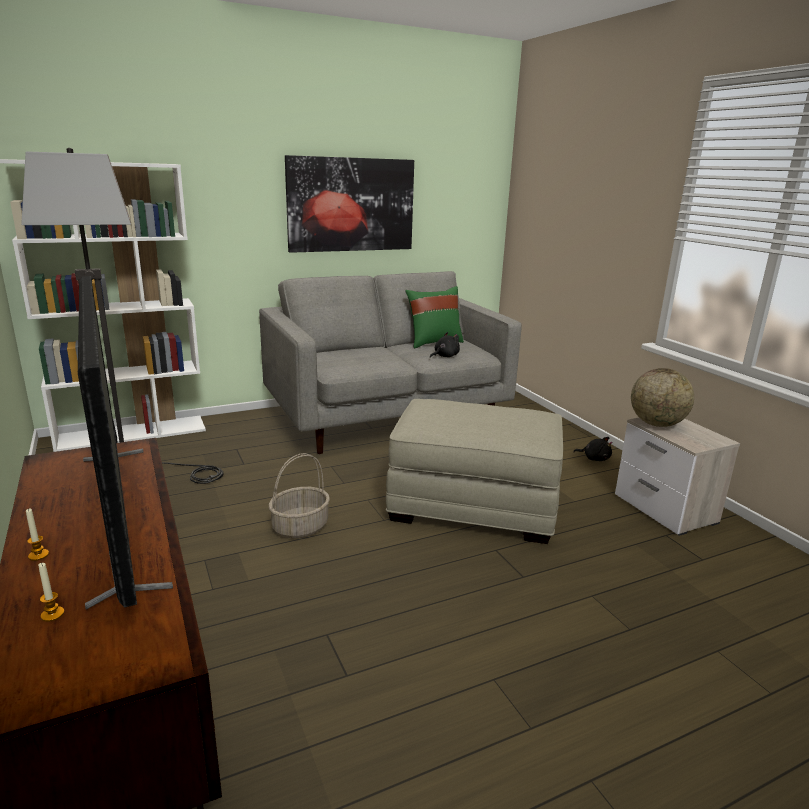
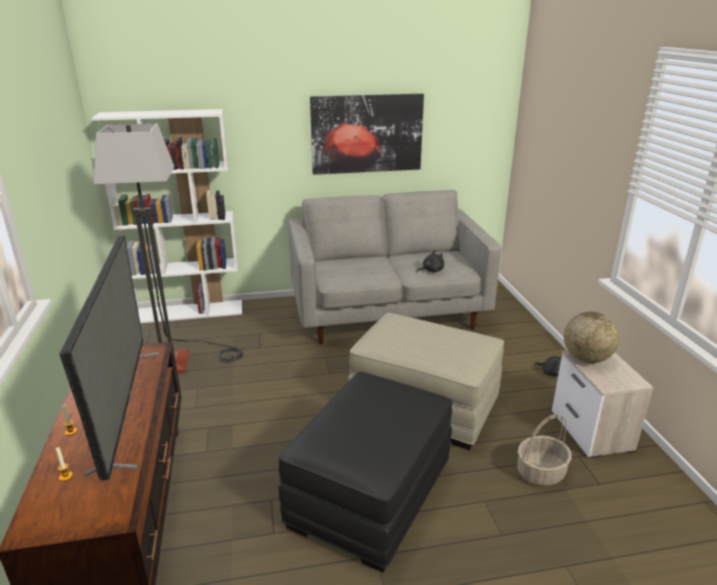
camera: 15 degrees right, 5 degrees up
basket [269,453,330,539] -> basket moved to [517,414,572,486]
green pillow [405,286,464,348] -> none
none -> black ottoman [278,372,452,573]

